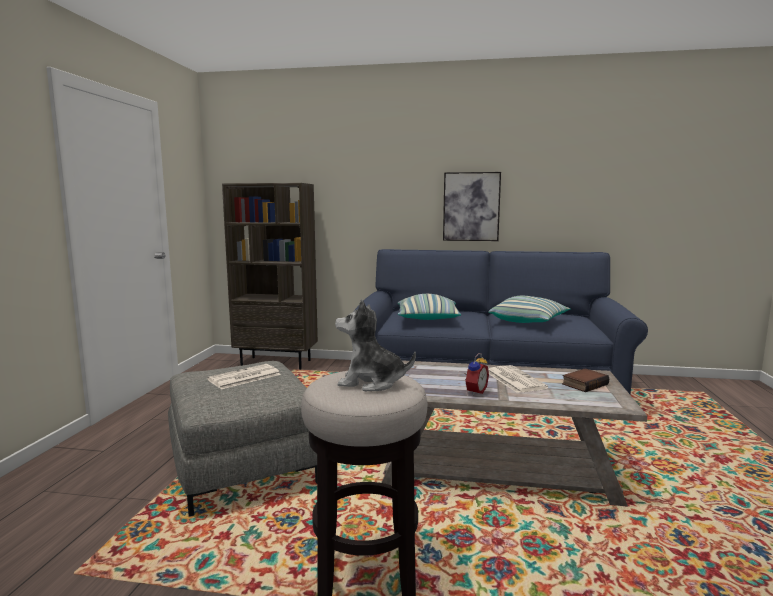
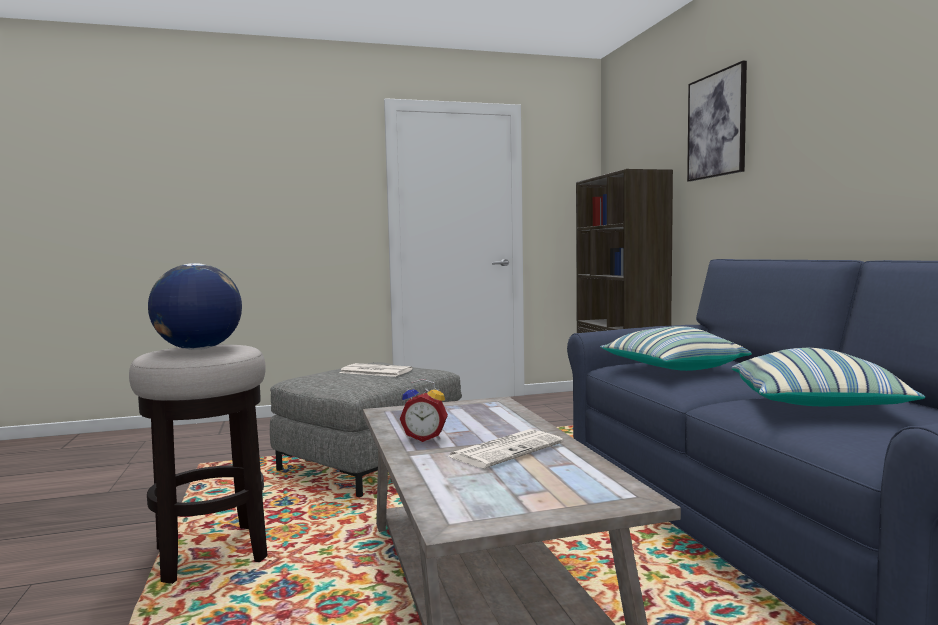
camera: 65 degrees right, 5 degrees down
plush toy [335,299,416,391] -> globe [148,263,242,350]
picture [443,172,501,241] -> picture moved to [687,61,747,181]
book [562,368,609,392] -> none

